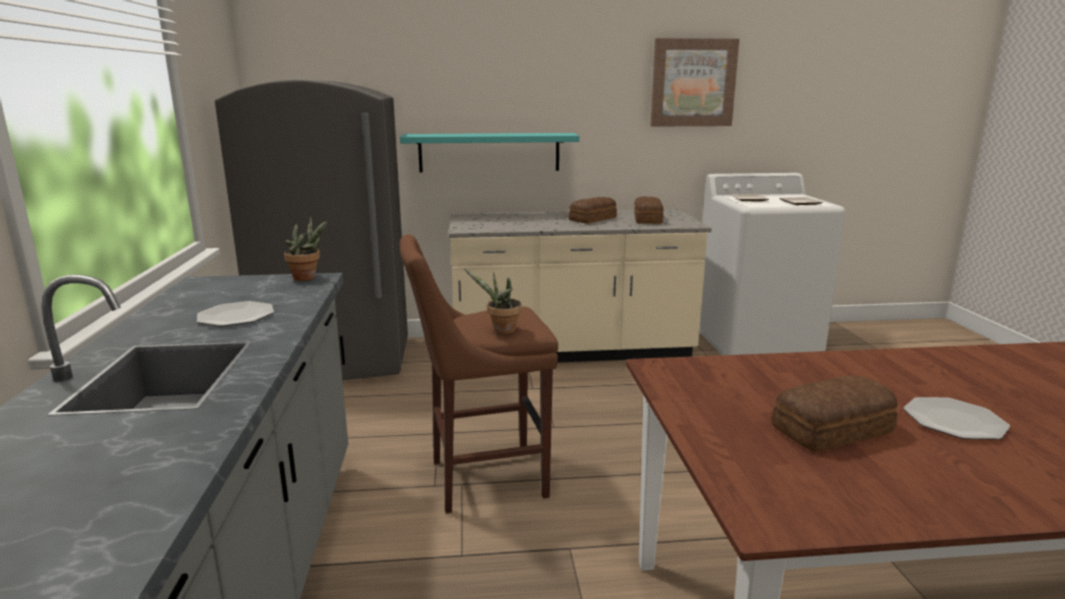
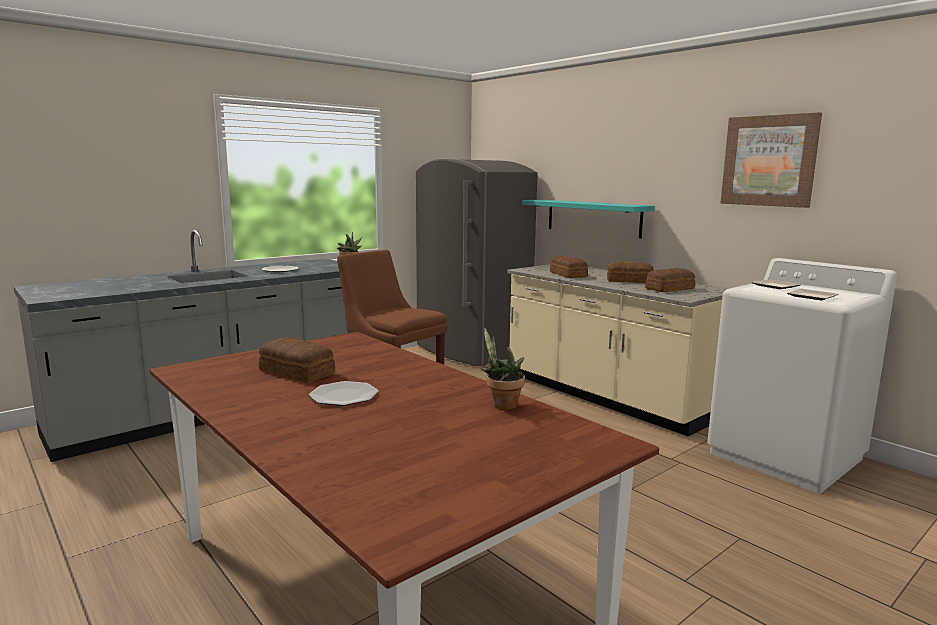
camera: 55 degrees right, 5 degrees down
potted plant [465,269,522,334] -> potted plant moved to [481,328,525,410]
none -> bread [550,256,588,278]

